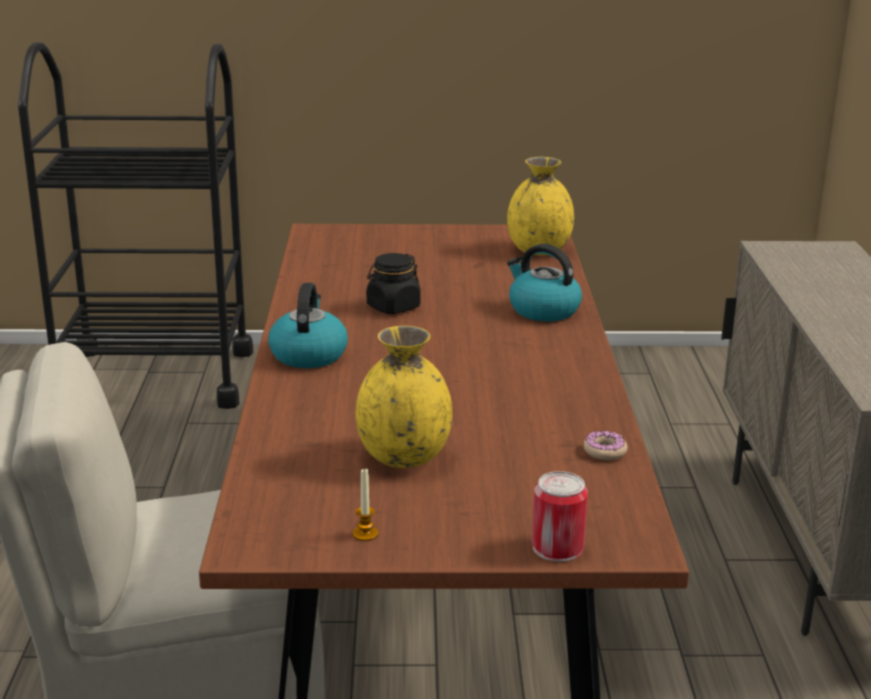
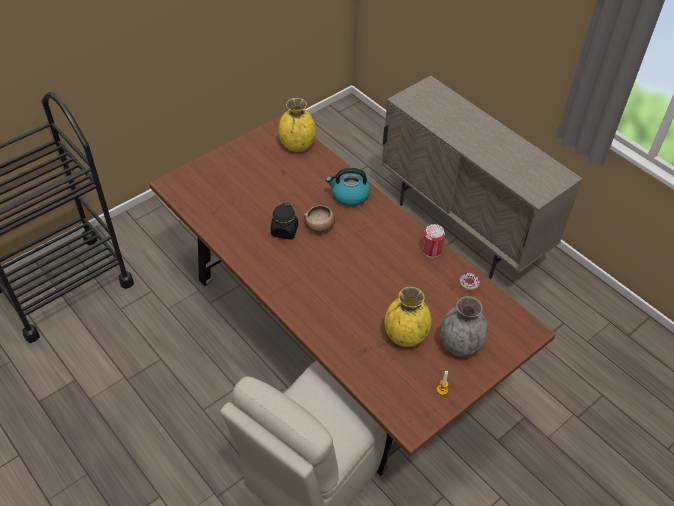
camera: 40 degrees left, 25 degrees up
kettle [268,283,348,368] -> none
can [532,471,588,562] -> can moved to [422,224,445,258]
none -> bowl [304,205,335,233]
none -> grey vase [440,296,488,357]

